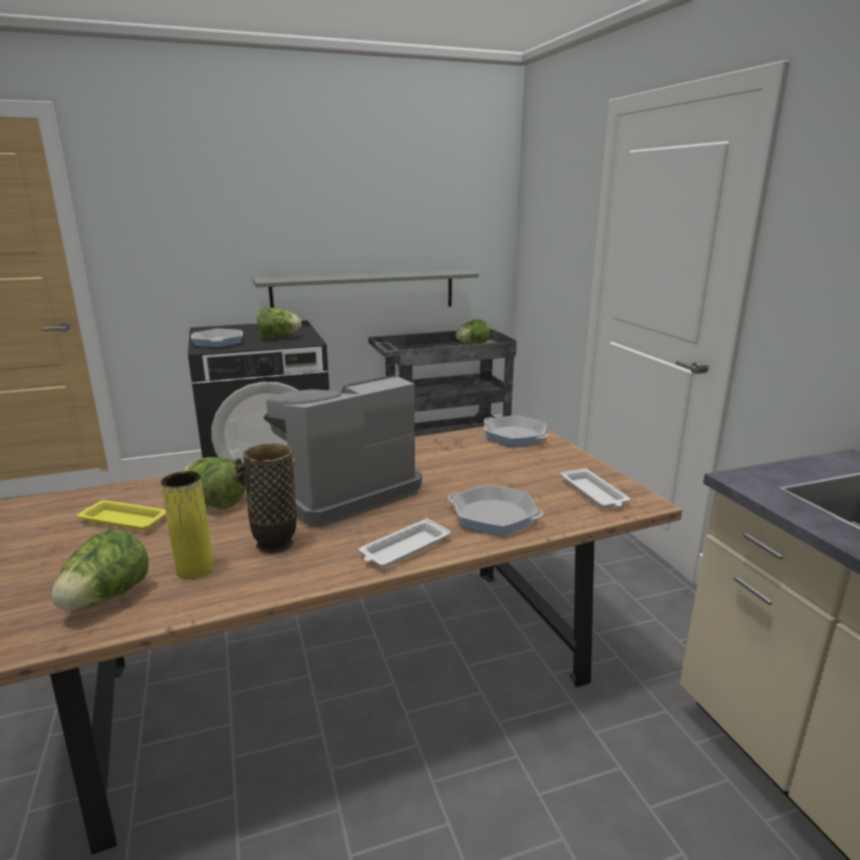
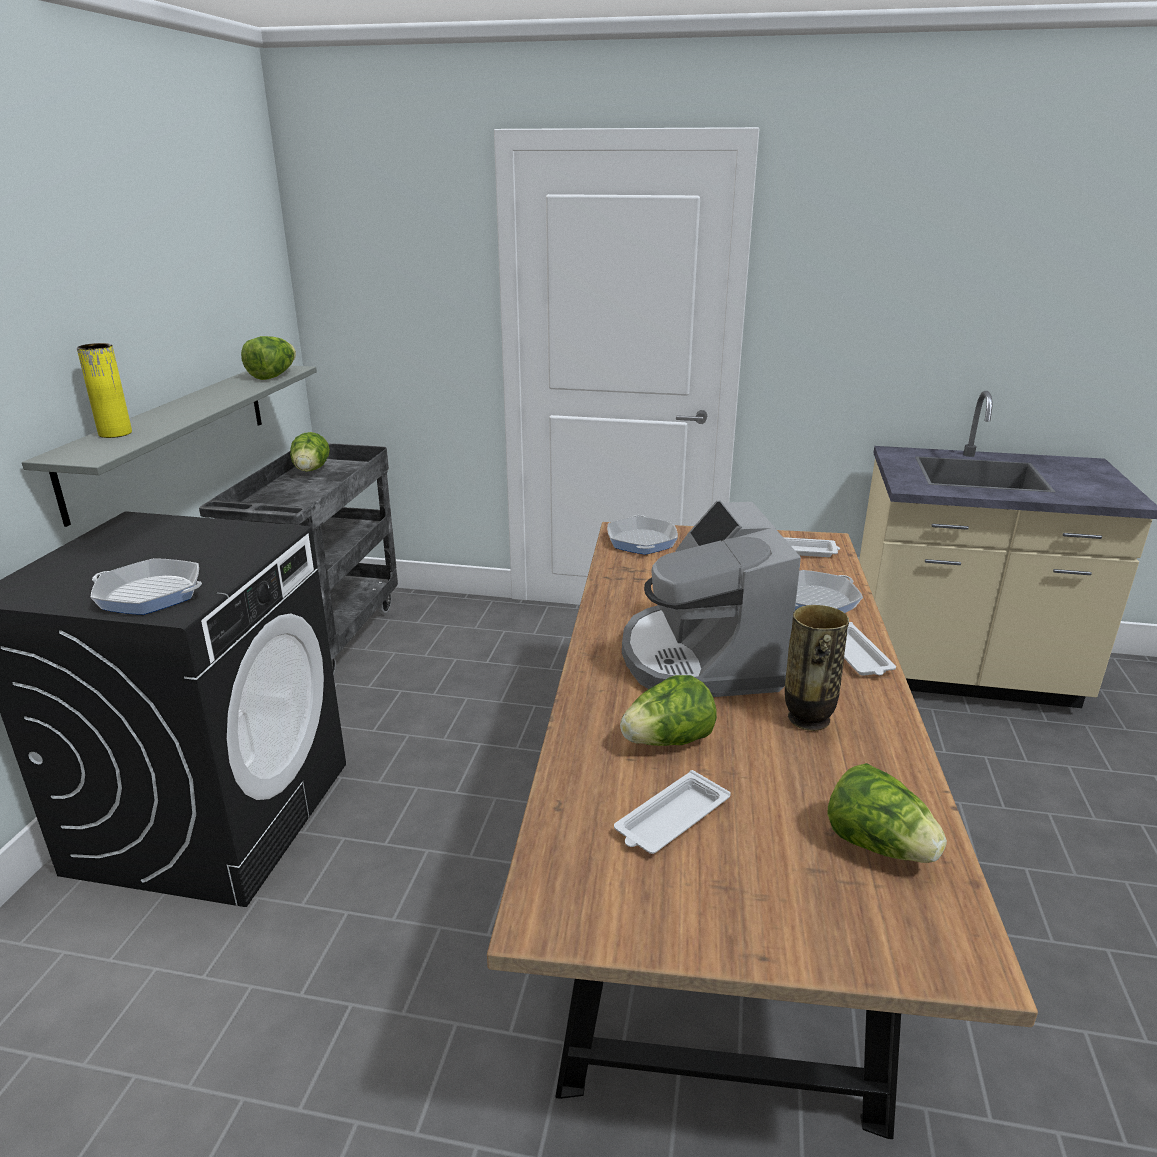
camera: 60 degrees left, 5 degrees up
yellow tray [77,500,166,531] -> white tray [614,770,731,854]
yellow vase [161,471,214,579] -> yellow vase moved to [77,343,132,438]
lettuce [257,308,301,339] -> lettuce moved to [241,336,296,380]
frying pan [484,416,548,447] -> frying pan turned 105 degrees clockwise [607,515,678,555]

